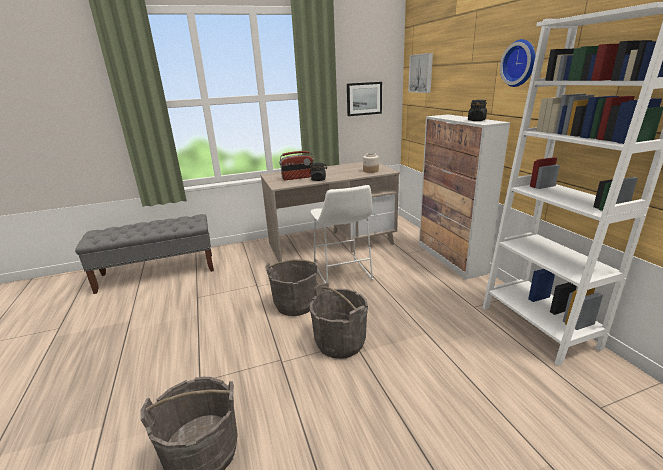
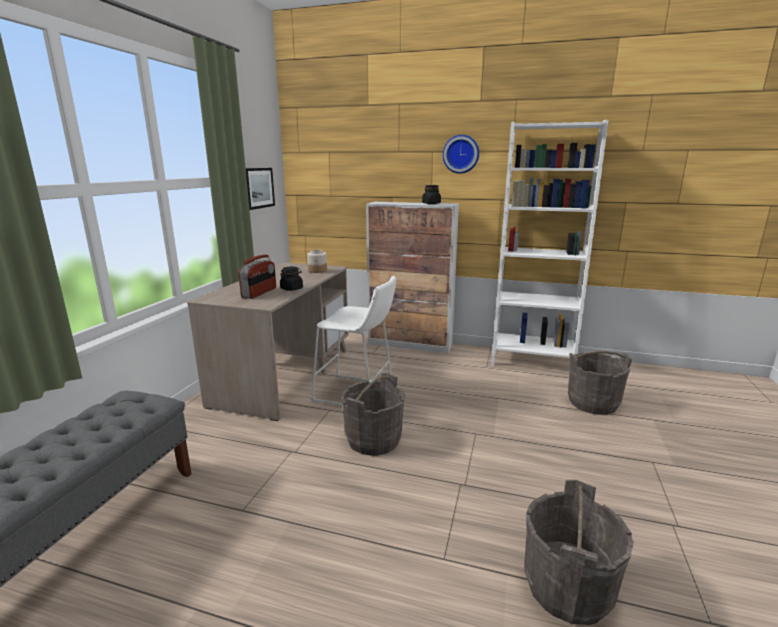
camera: 55 degrees left, 5 degrees down
grey bucket [310,283,368,358] -> grey bucket moved to [568,351,632,415]
picture [408,53,433,93] -> none

